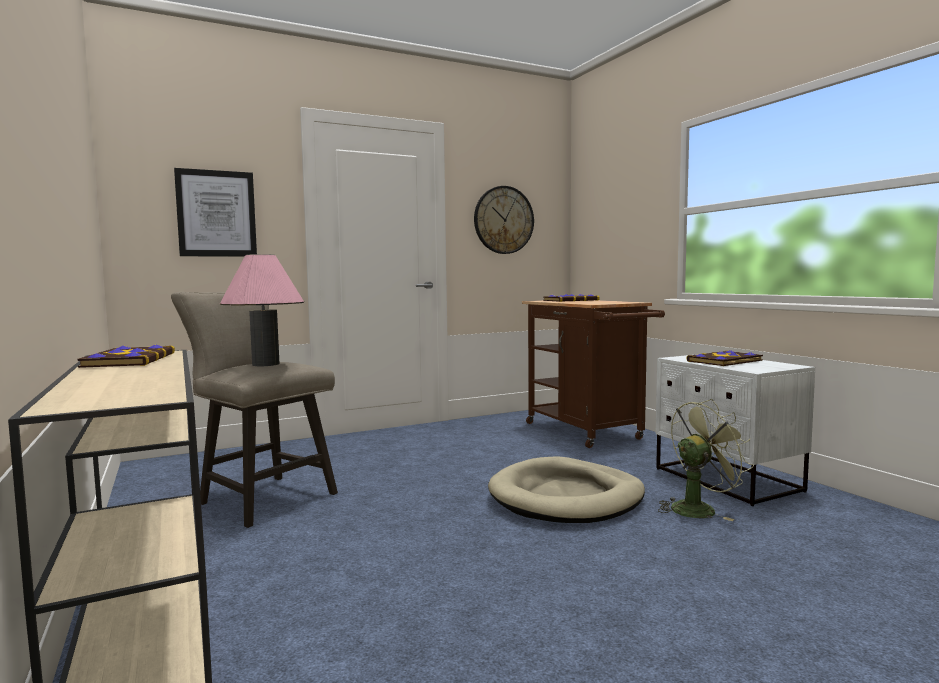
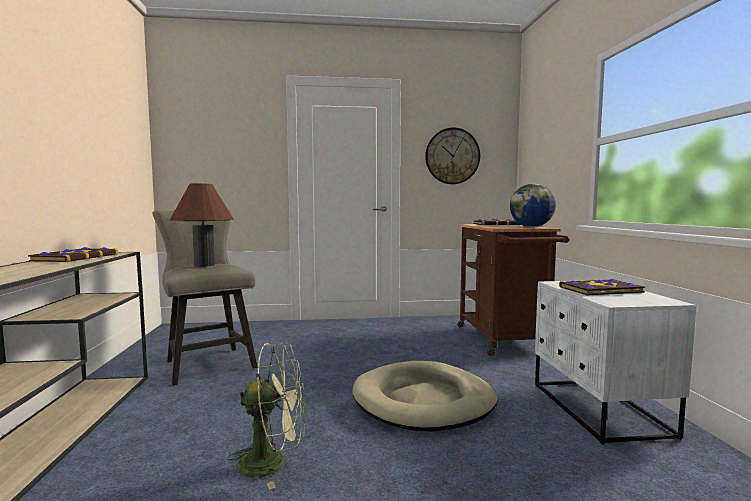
camera: 20 degrees right, 0 degrees up
picture [174,168,257,257] -> none
pink table lamp [220,254,304,366] -> brown table lamp [170,183,233,267]
green fan [658,399,754,521] -> green fan moved to [227,343,306,490]
none -> globe [510,184,556,228]

